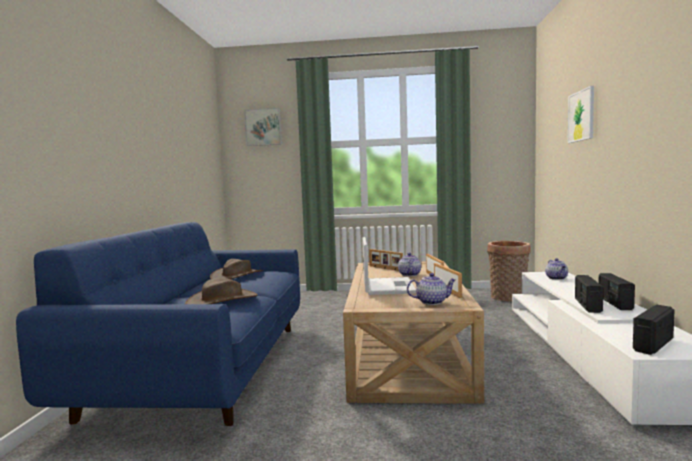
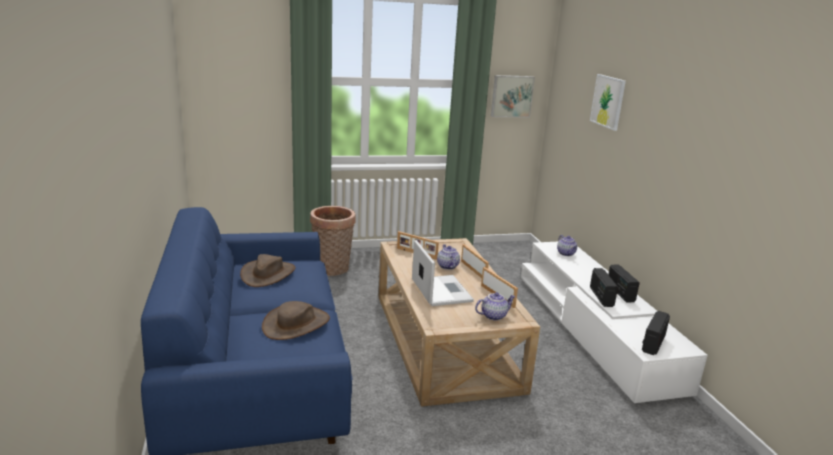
camera: 20 degrees left, 15 degrees up
picture [244,108,282,146] -> picture moved to [491,75,535,117]
basket [487,241,531,301] -> basket moved to [310,206,355,276]

